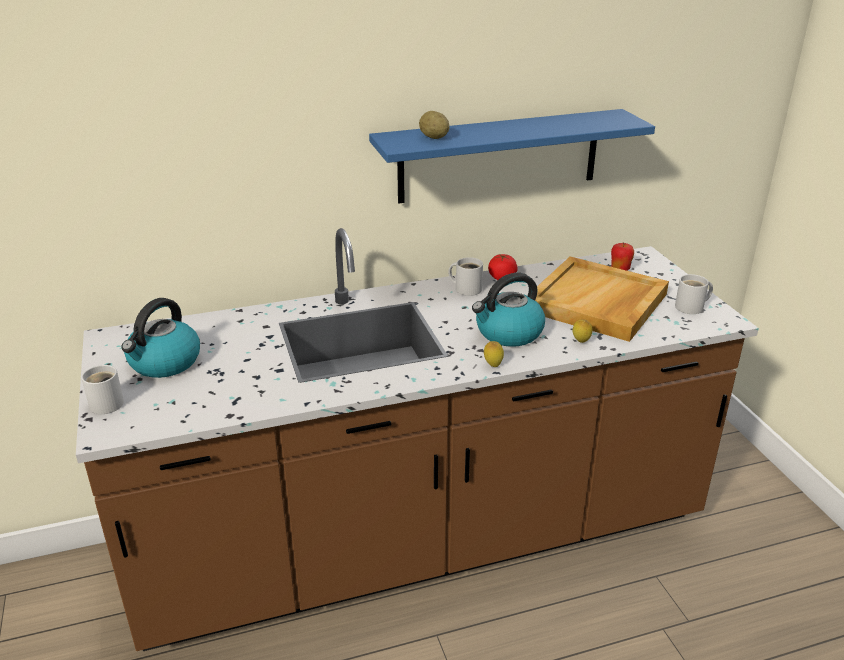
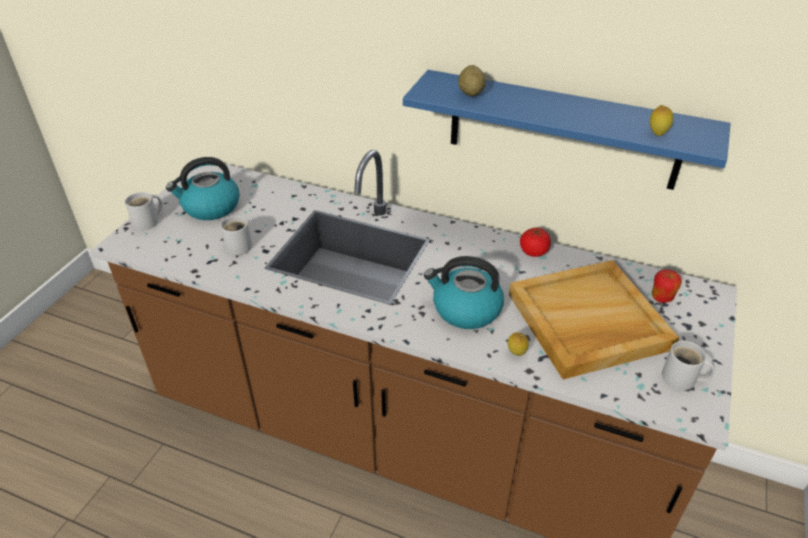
camera: 40 degrees right, 10 degrees up
white mug [448,257,483,296] -> white mug moved to [220,215,252,255]
lemon [484,341,504,367] -> lemon moved to [650,105,673,136]

